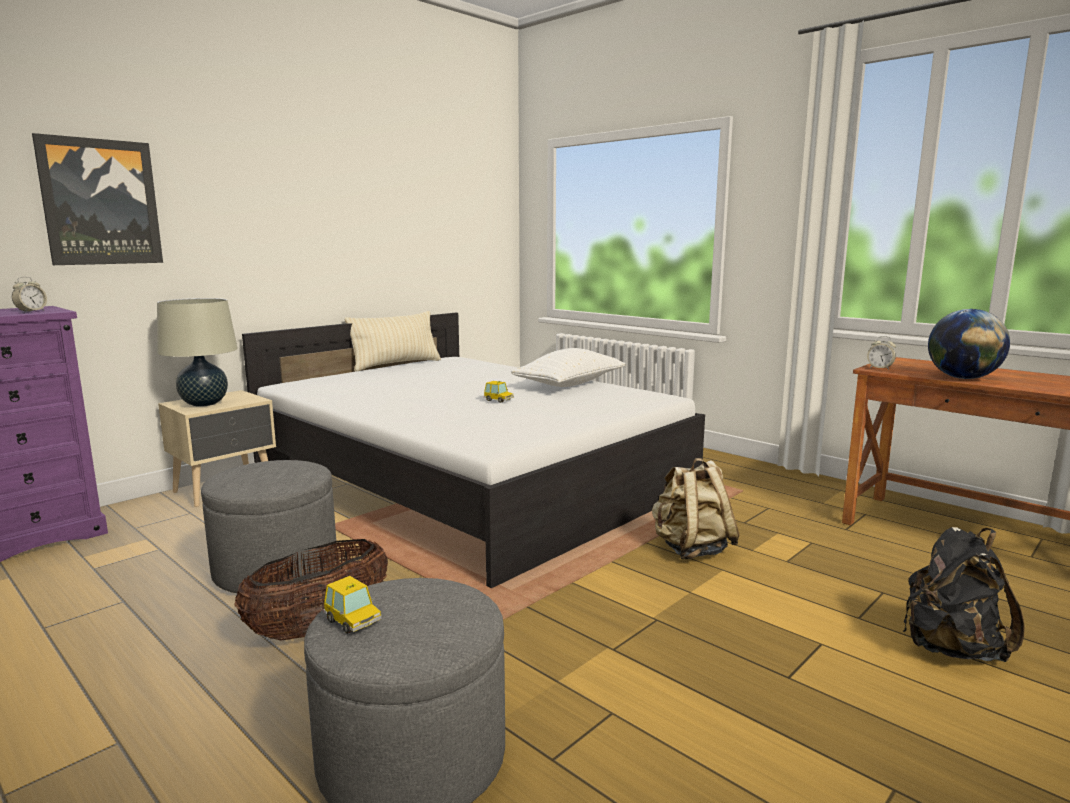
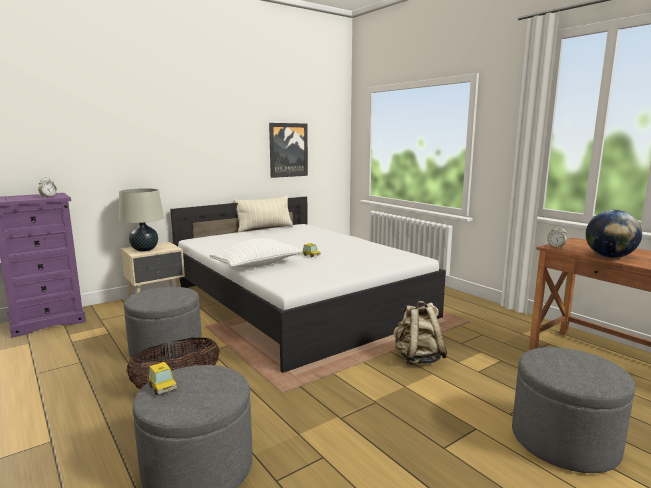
camera: 10 degrees right, 0 degrees up
picture [32,133,163,265] -> picture moved to [269,123,308,178]
white pillow [511,348,625,387] -> white pillow moved to [209,238,303,268]
black backpack [903,527,1025,662] -> grey ottoman [512,347,635,473]

